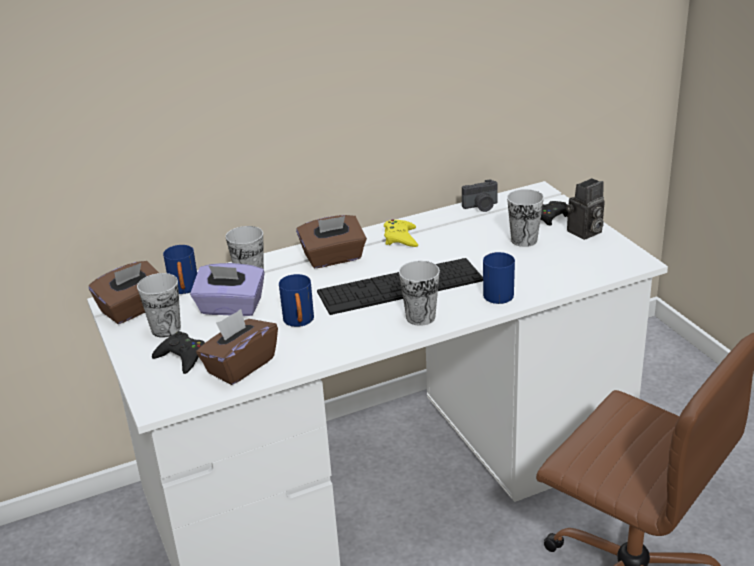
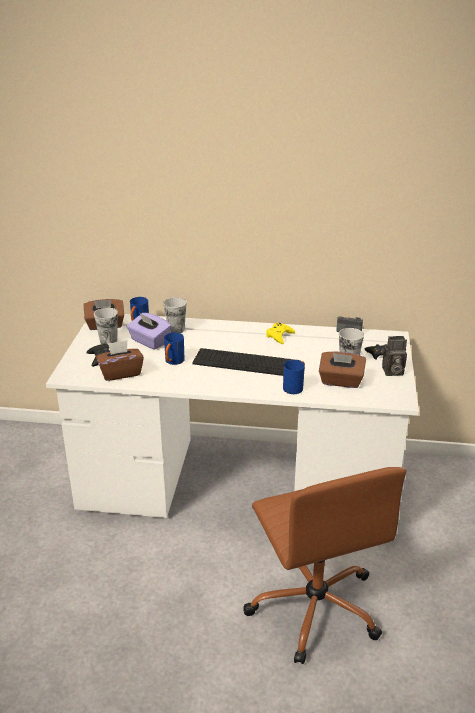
camera: 30 degrees right, 0 degrees up
brown tissue box [296,215,367,269] -> brown tissue box moved to [319,352,366,388]
cup [399,261,440,326] -> none

